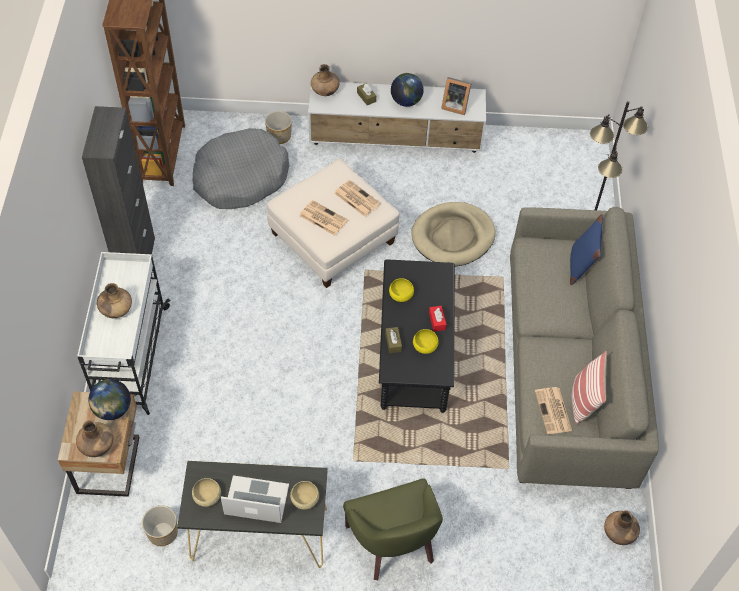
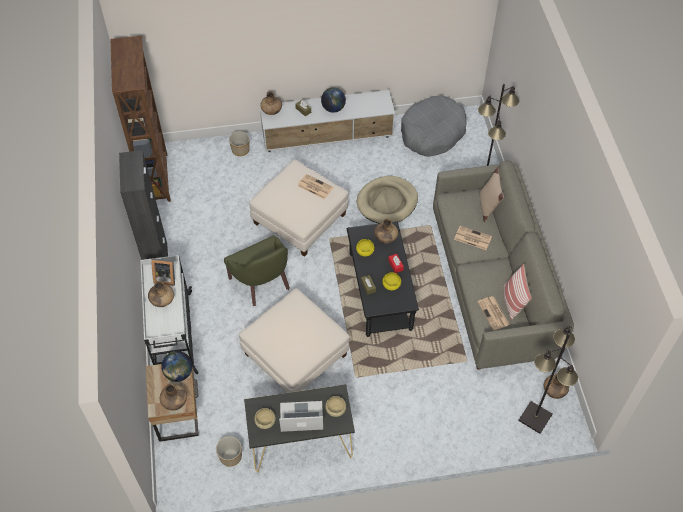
camera: 10 degrees left, 0 degrees up
grey dog bed [193,128,290,209] -> grey dog bed moved to [401,95,467,157]
newspaper [299,200,348,236] -> newspaper moved to [454,226,492,250]
green armchair [343,478,443,580] -> green armchair moved to [224,235,290,306]
picture frame [441,77,472,115] -> picture frame moved to [151,258,175,286]
blue pillow [570,214,603,285] -> beige pillow [479,167,504,222]
none -> white ottoman [239,288,350,393]
none -> brown vase [374,218,398,244]
none -> black floor lamp [518,326,578,434]

